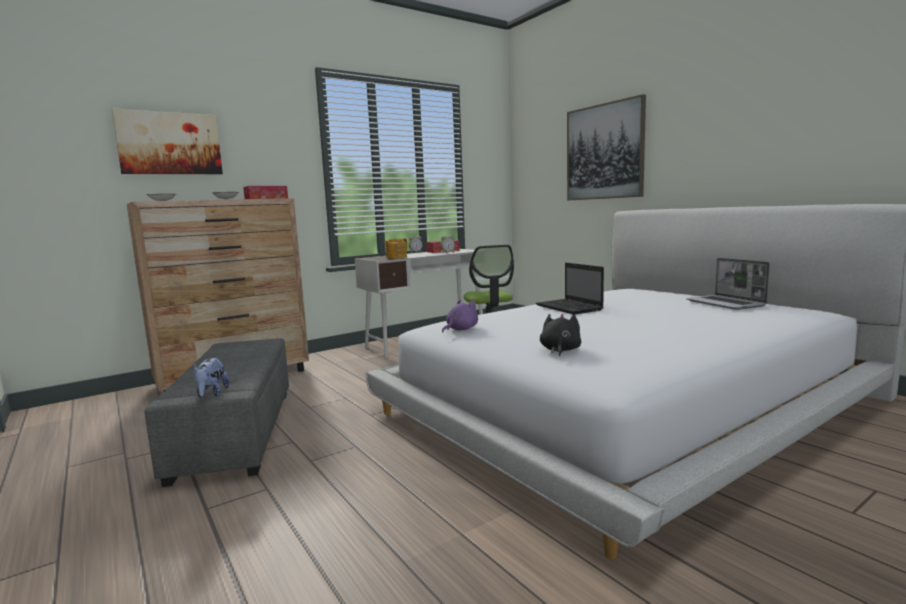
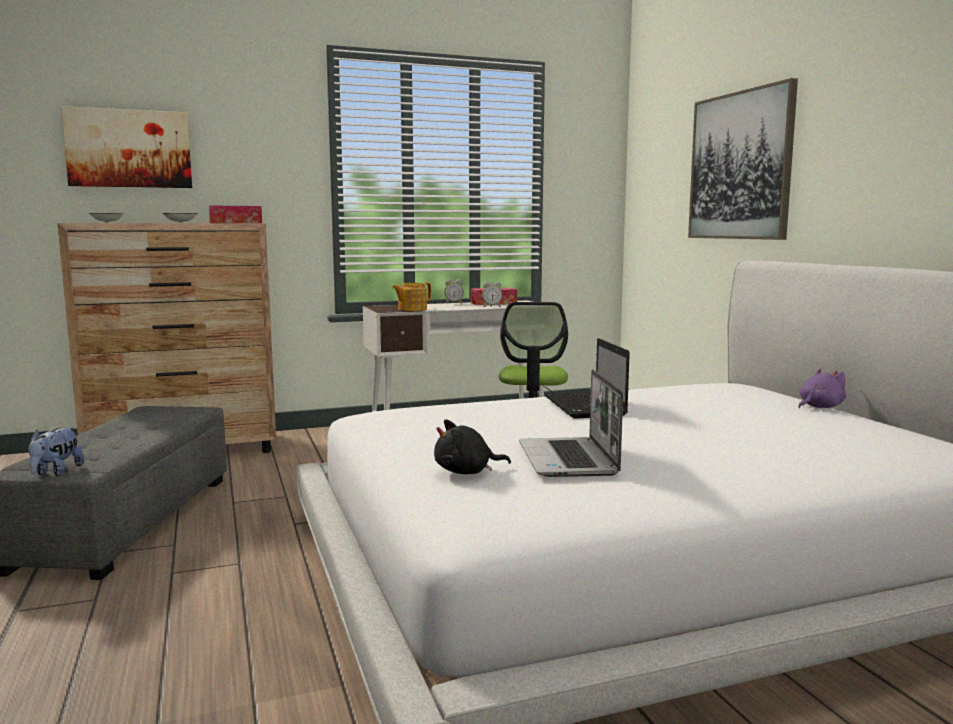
camera: 15 degrees right, 0 degrees up
purple plush toy [442,299,478,332] -> purple plush toy moved to [798,368,846,408]
black plush toy [540,314,581,357] -> black plush toy turned 135 degrees counterclockwise [434,419,511,474]
laptop [686,258,770,310] -> laptop moved to [519,369,623,477]

